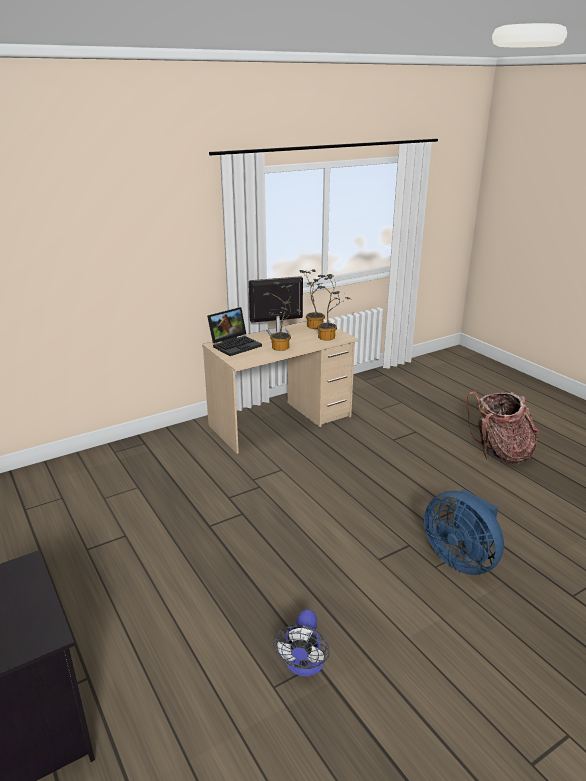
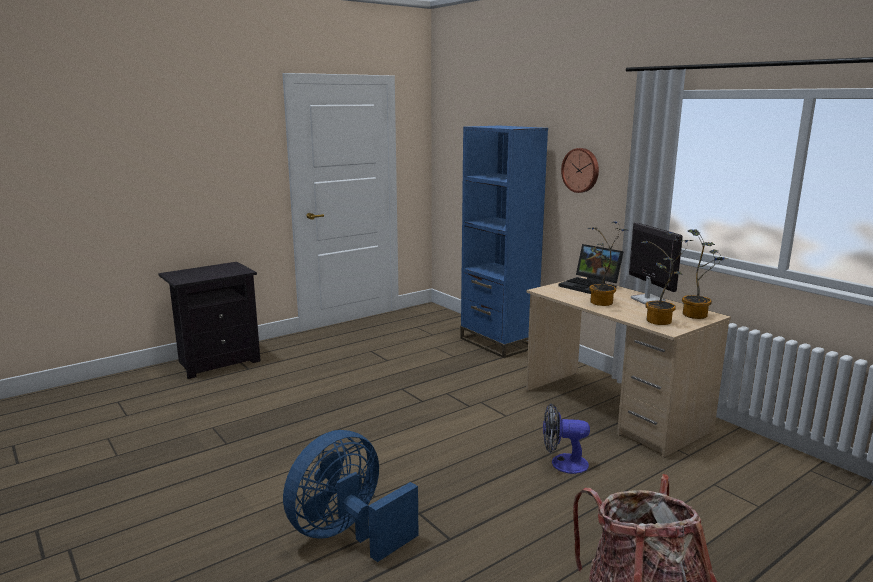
camera: 85 degrees right, 10 degrees down
fan [273,609,330,677] -> fan moved to [543,403,590,474]
none -> blue bookcase [460,126,548,358]
none -> wall clock [561,148,599,193]

